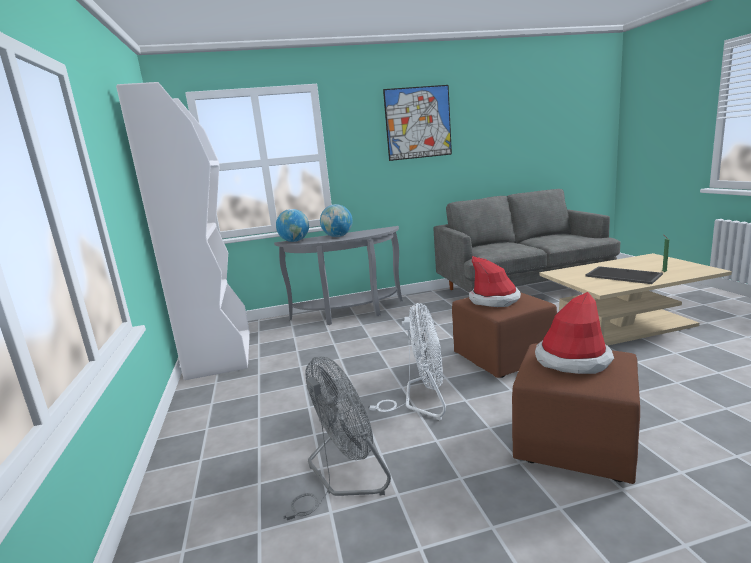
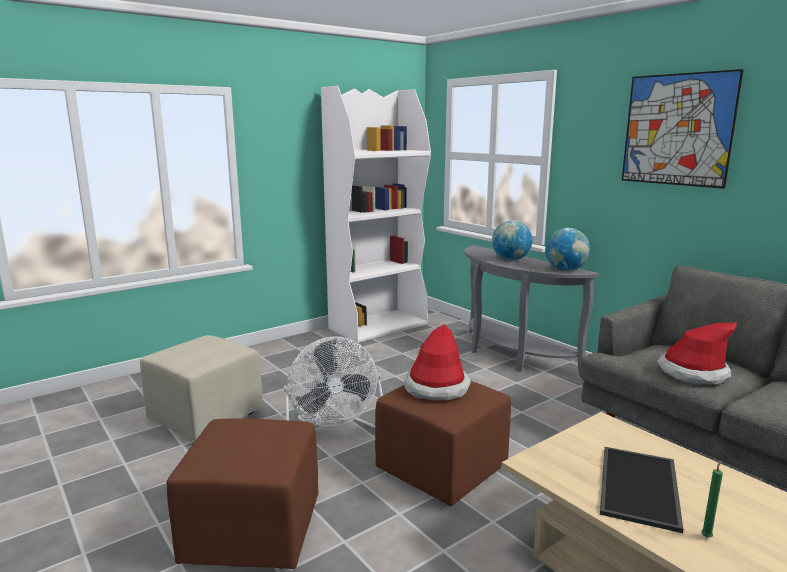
camera: 65 degrees right, 0 degrees up
globe [276,209,309,242] -> globe moved to [545,228,590,271]
grey fan [283,357,391,520] -> beige ottoman [140,335,263,441]
hat [535,292,614,374] -> hat moved to [657,322,737,385]

